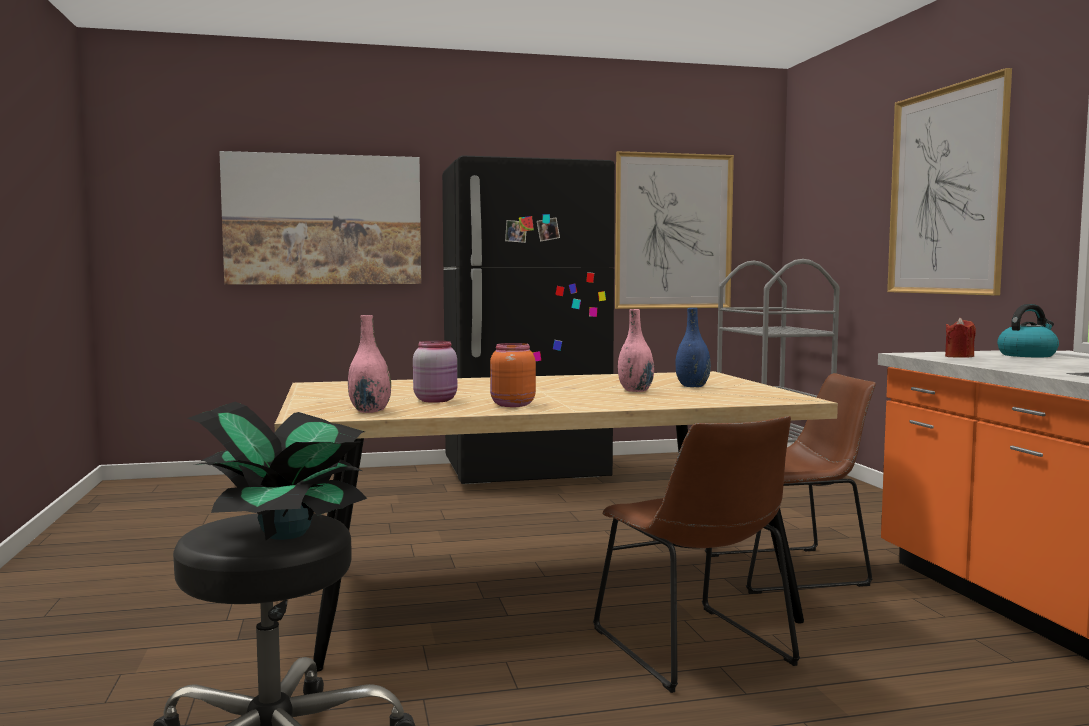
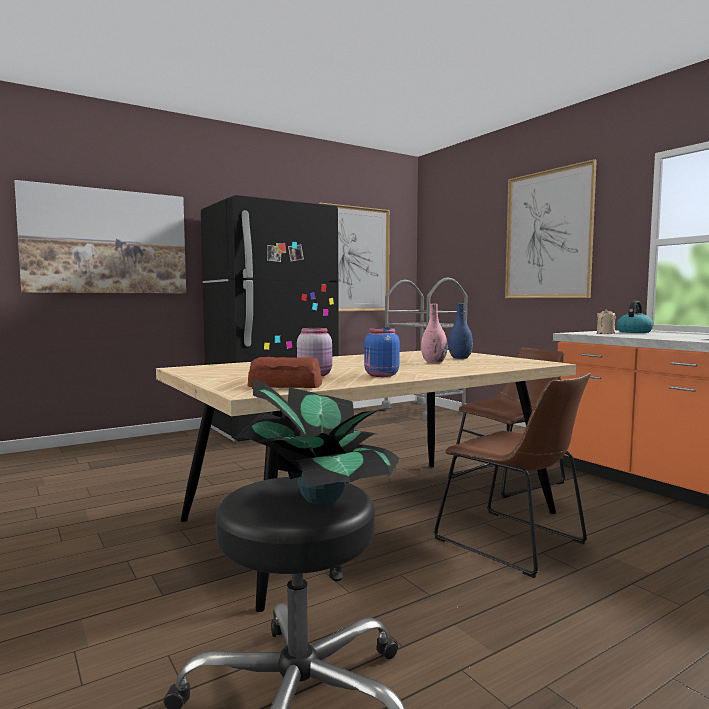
camera: 20 degrees left, 0 degrees up
pink vase [348,315,391,413] -> bread [248,357,322,388]
orange jar [490,343,536,407] -> blue jar [364,328,400,377]
red candle [945,318,976,358] -> beige candle [597,309,616,334]

